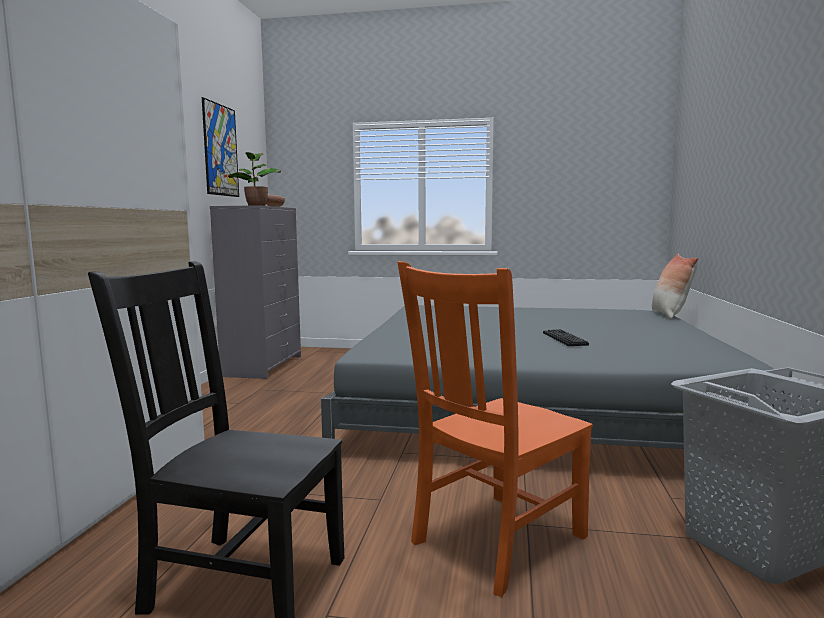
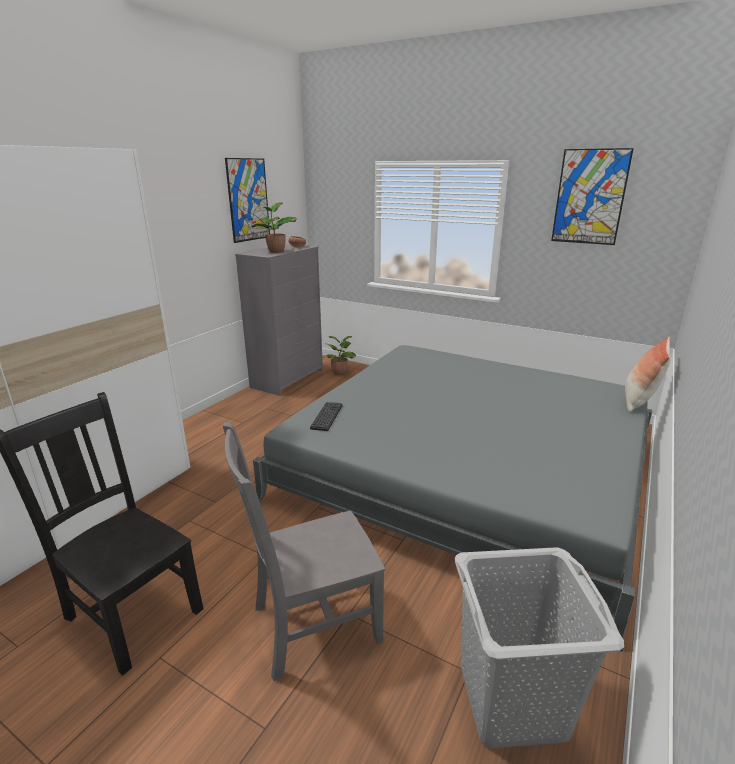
camera: 20 degrees right, 15 degrees up
orange chair [397,261,592,597] -> grey chair [223,422,385,681]
keyboard [543,329,589,346] -> keyboard moved to [310,402,343,431]
none -> potted plant [326,336,356,375]
none -> picture [551,148,634,245]

